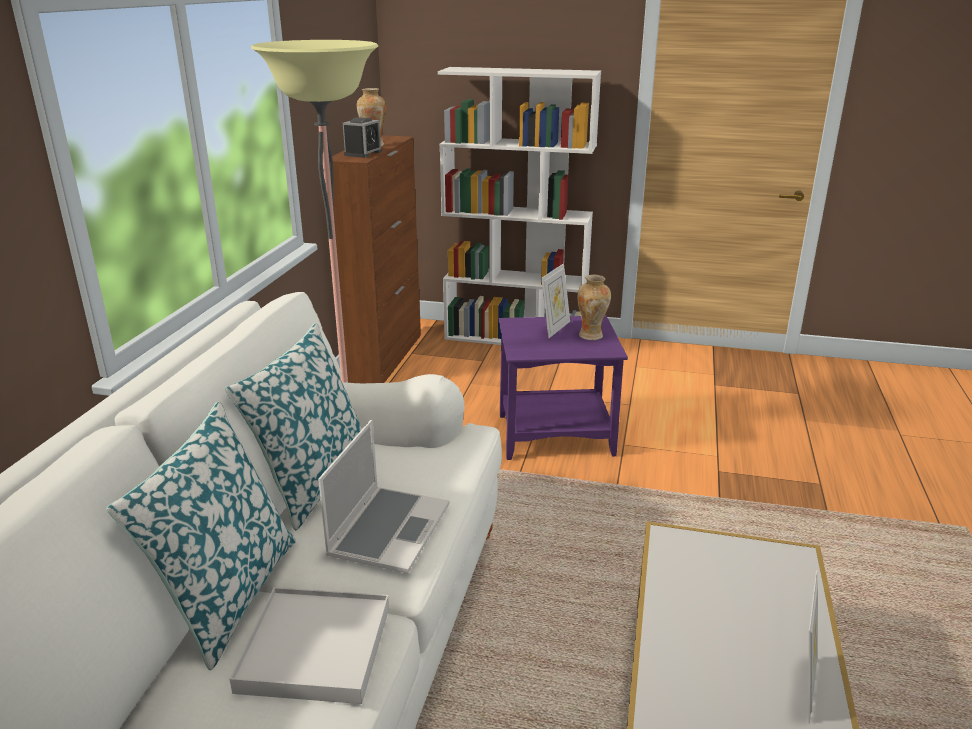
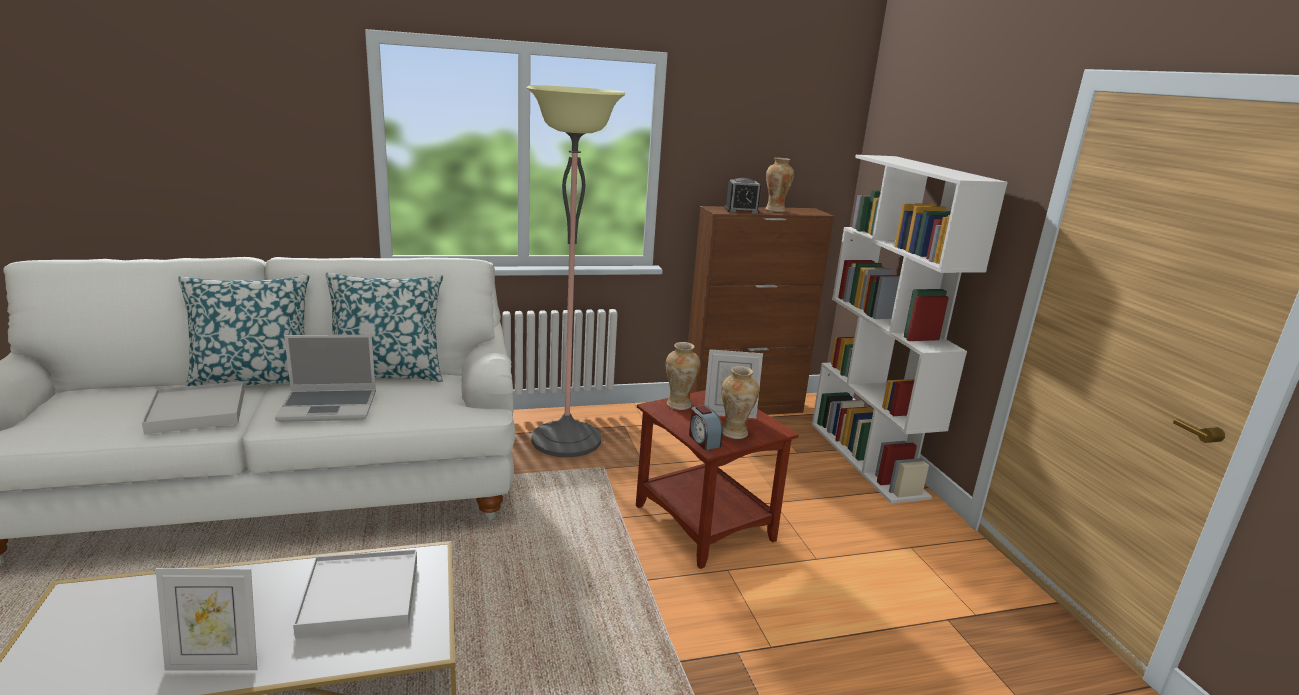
camera: 60 degrees right, 5 degrees down
purple side table [499,315,628,460] -> brown side table [636,390,799,569]
none -> white tray [293,549,417,638]
none -> vase [666,342,700,410]
none -> alarm clock [689,405,723,450]

